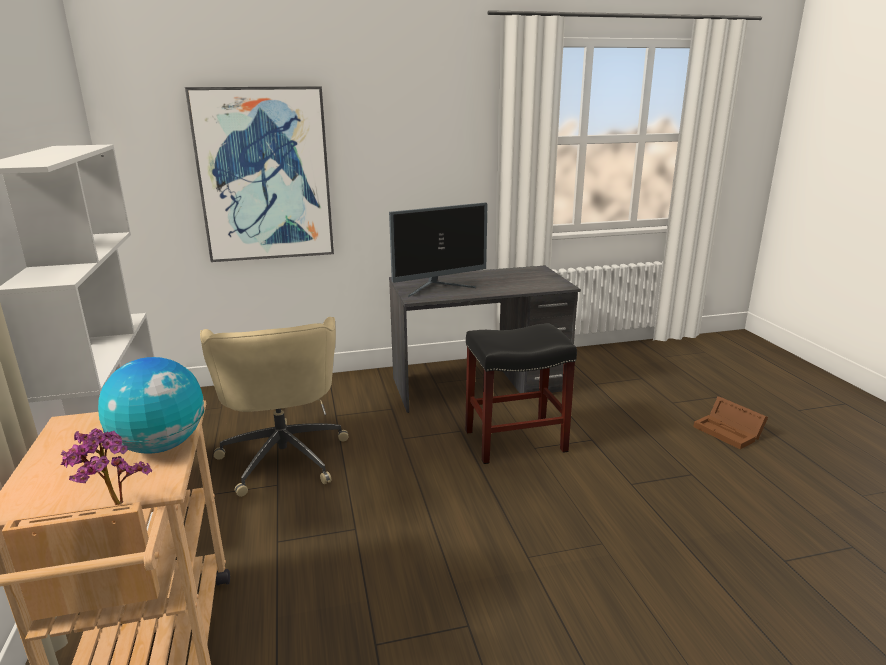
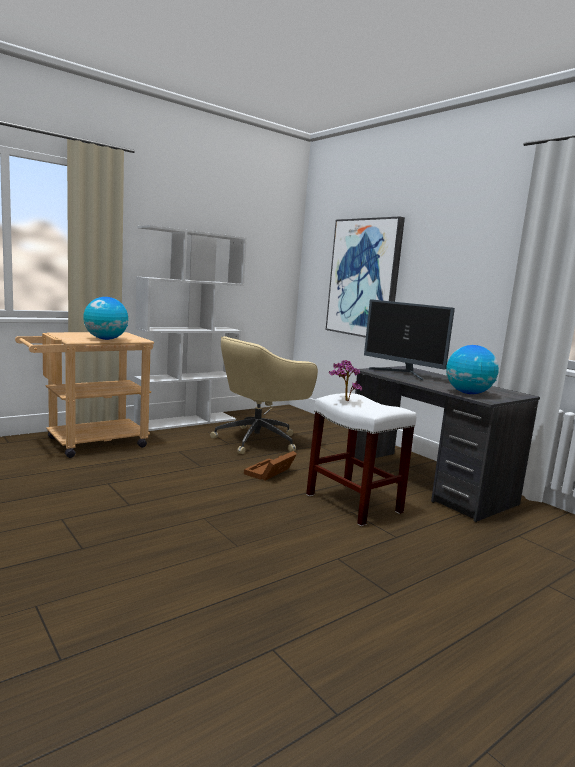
camera: 65 degrees right, 10 degrees down
potted plant [61,428,152,505] -> potted plant moved to [329,360,362,401]
black stool [465,323,577,464] -> white stool [306,393,416,526]
brown storage box [693,396,768,449] -> brown storage box moved to [244,451,297,481]
none -> globe [446,345,499,394]

